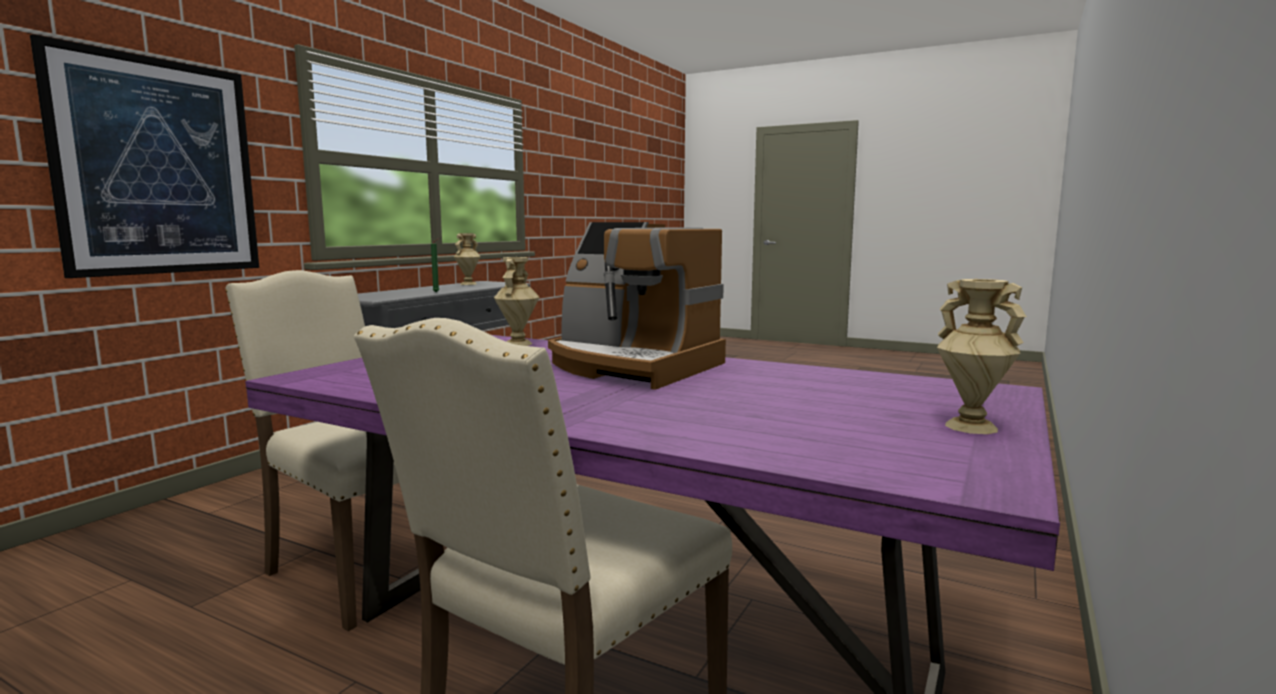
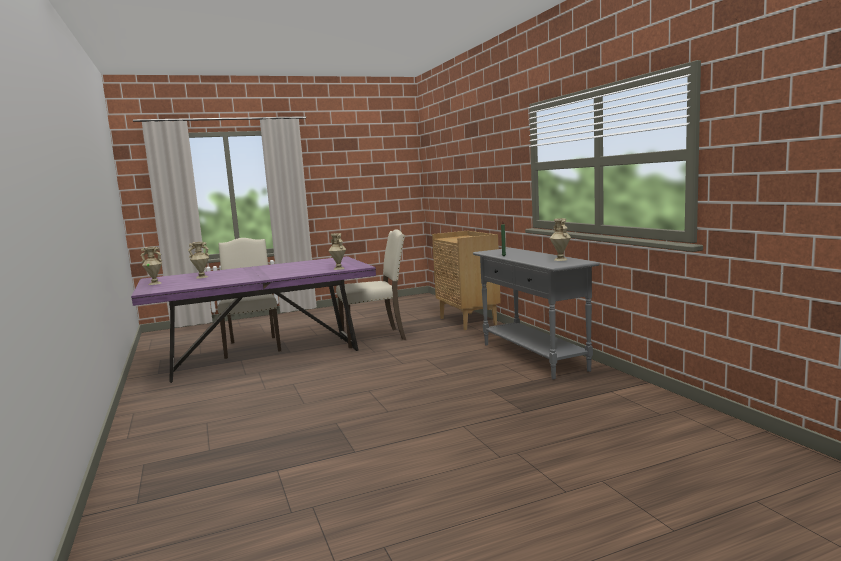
camera: 130 degrees right, 0 degrees up
picture [30,34,259,278] -> none
coffee machine [548,222,726,390] -> none
none -> beige vase [188,242,209,279]
none -> brown cabinet [432,230,501,330]

